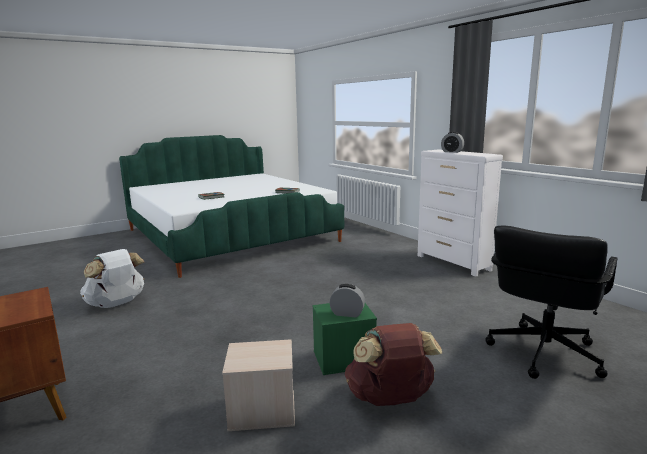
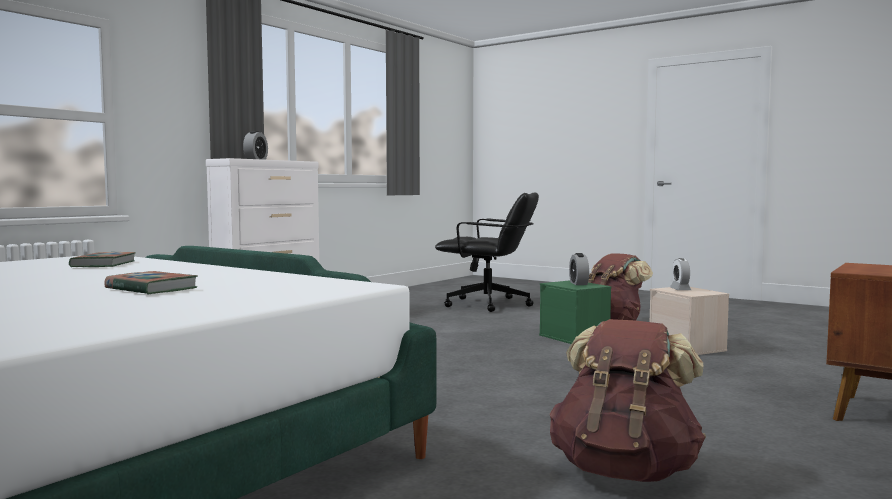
camera: 110 degrees left, 10 degrees down
white backpack [80,249,145,308] -> brown backpack [550,319,706,482]
none -> alarm clock [670,258,691,290]

